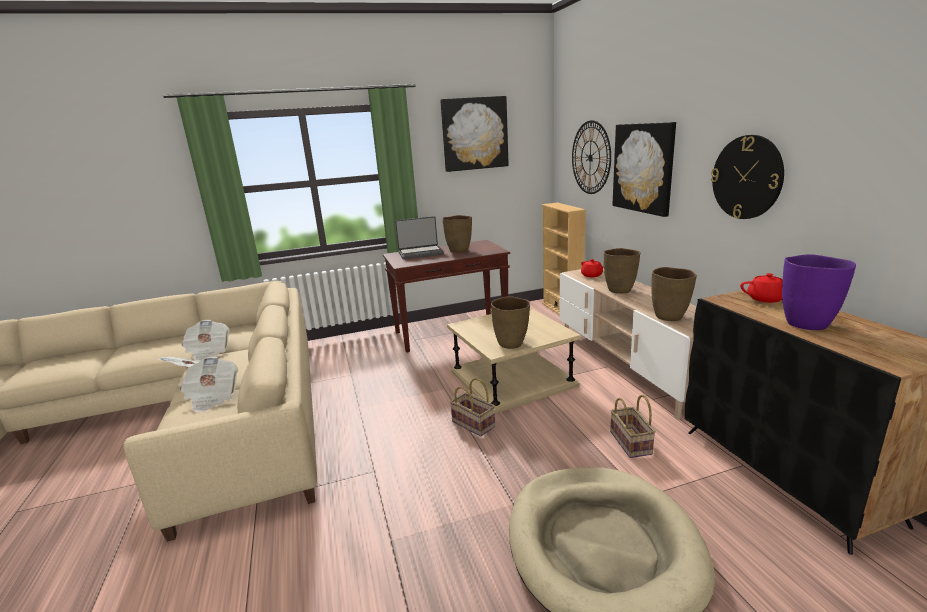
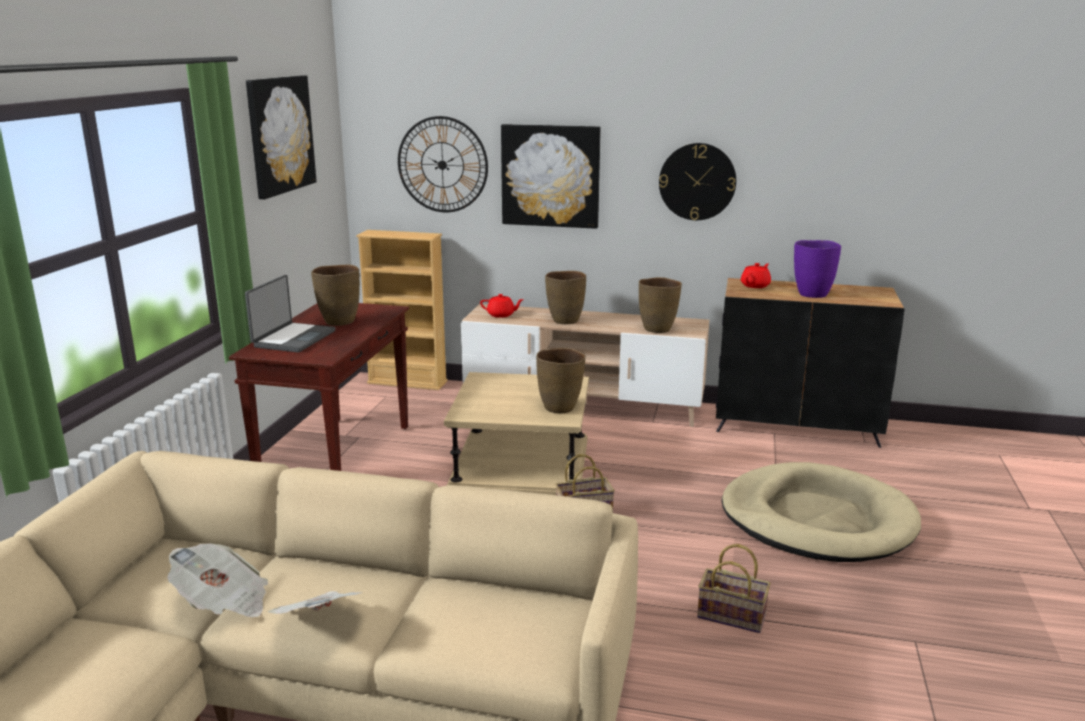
camera: 60 degrees left, 0 degrees up
newspaper [180,356,238,413] -> none
basket [610,395,656,458] -> basket moved to [697,544,771,633]

